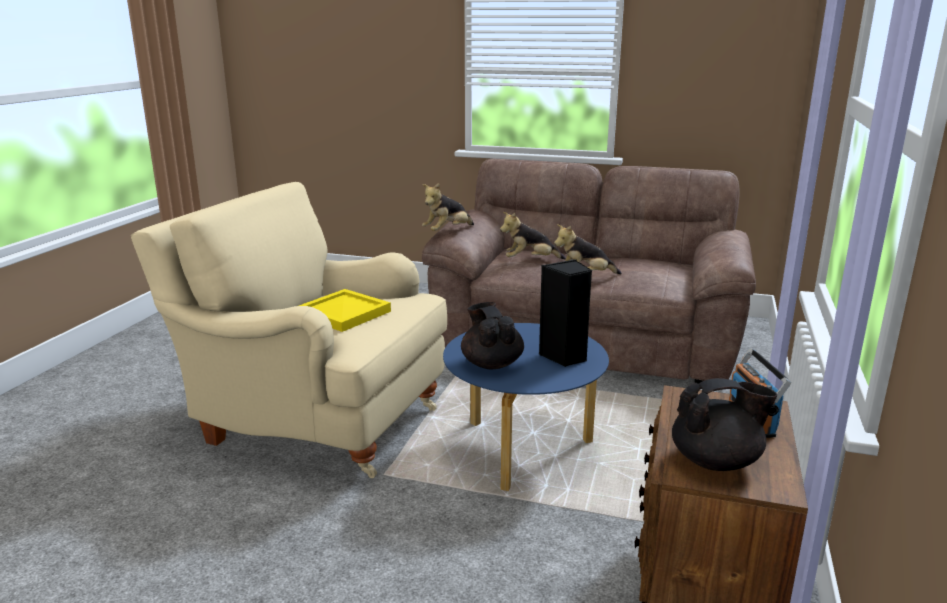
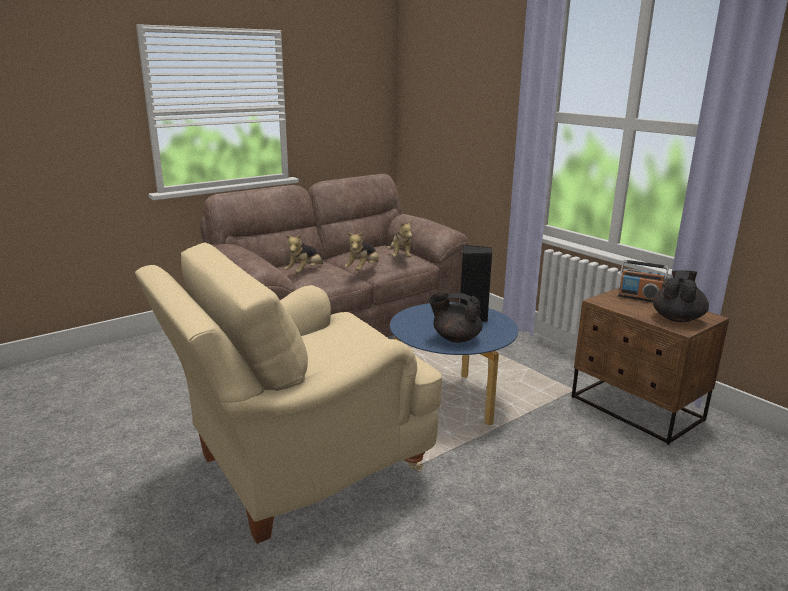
camera: 55 degrees left, 0 degrees up
yellow tray [299,289,391,332] -> none
plush toy [422,183,474,231] -> plush toy moved to [387,220,412,257]

